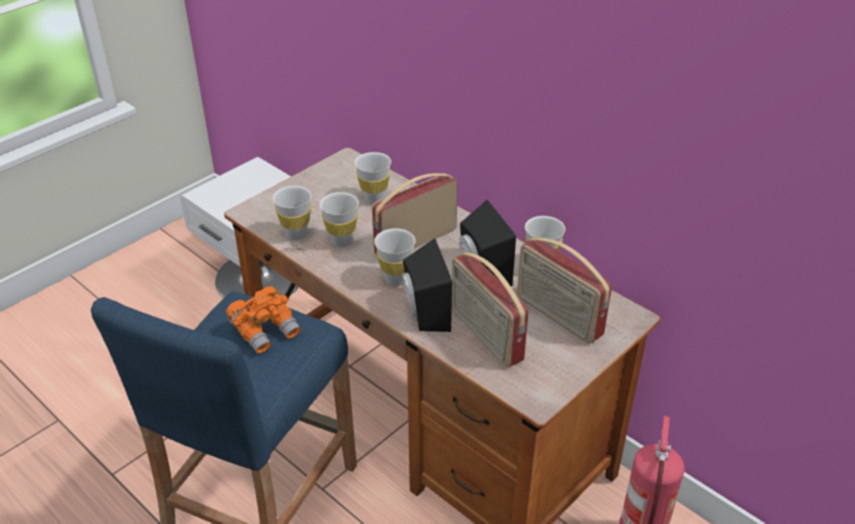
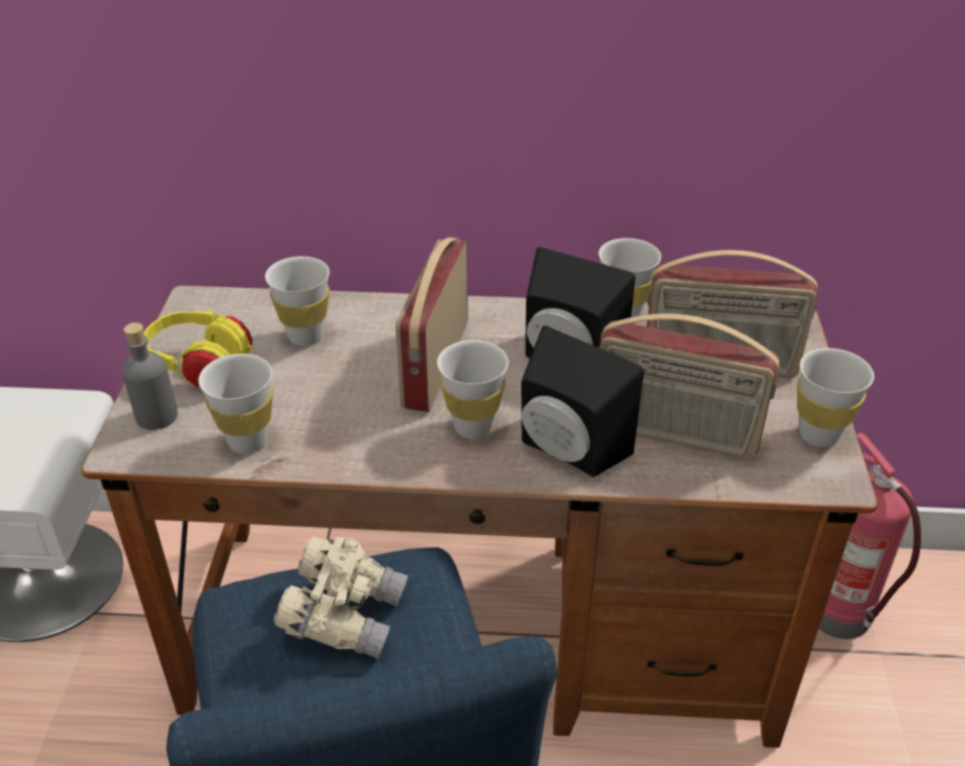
camera: 40 degrees left, 0 degrees up
orange binoculars [226,286,301,354] -> beige binoculars [273,537,408,659]
white cup [320,192,359,247] -> white cup moved to [798,348,874,447]
none -> grey bottle [122,323,178,430]
none -> yellow headphones [144,311,254,387]

